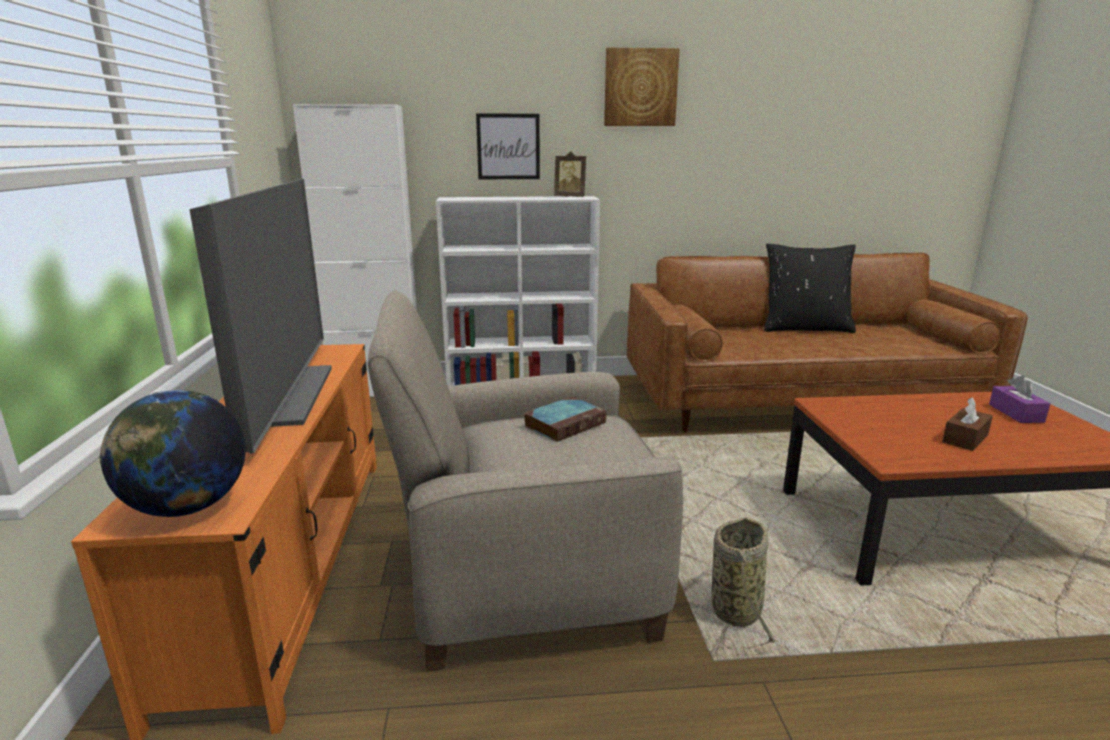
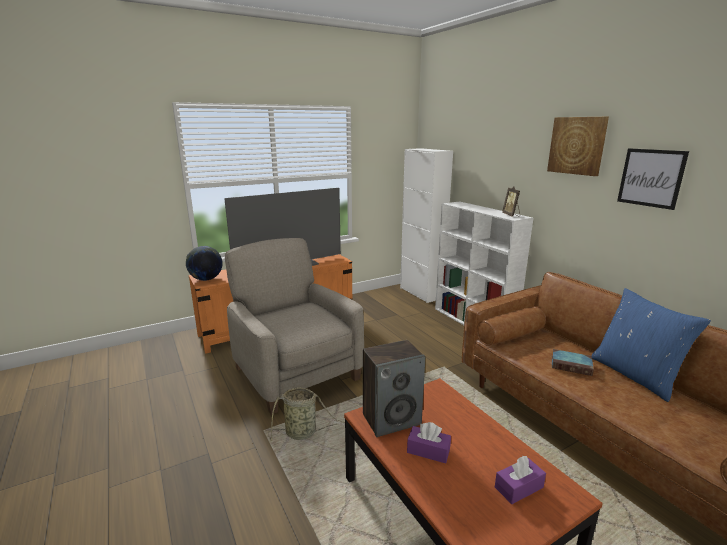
camera: 65 degrees right, 0 degrees up
picture [476,113,540,179] -> picture moved to [617,148,689,210]
book [524,396,607,442] -> book moved to [552,349,594,376]
black pillow [764,244,856,333] -> blue pillow [591,288,711,402]
brown tissue box [942,397,993,451] -> purple tissue box [407,422,451,463]
none -> speaker [363,340,425,437]

